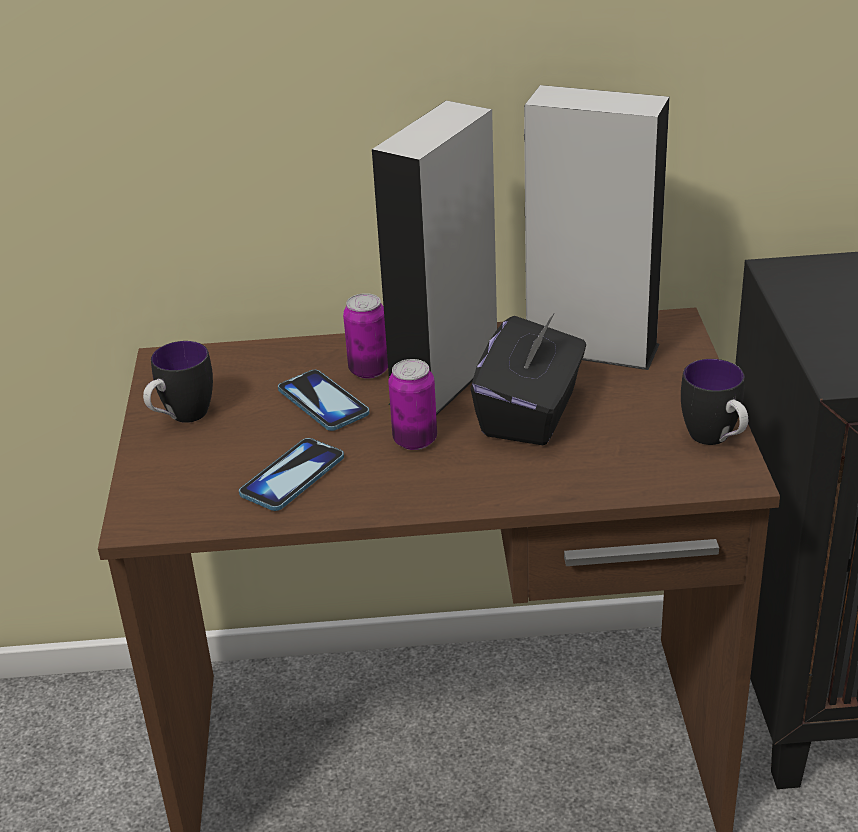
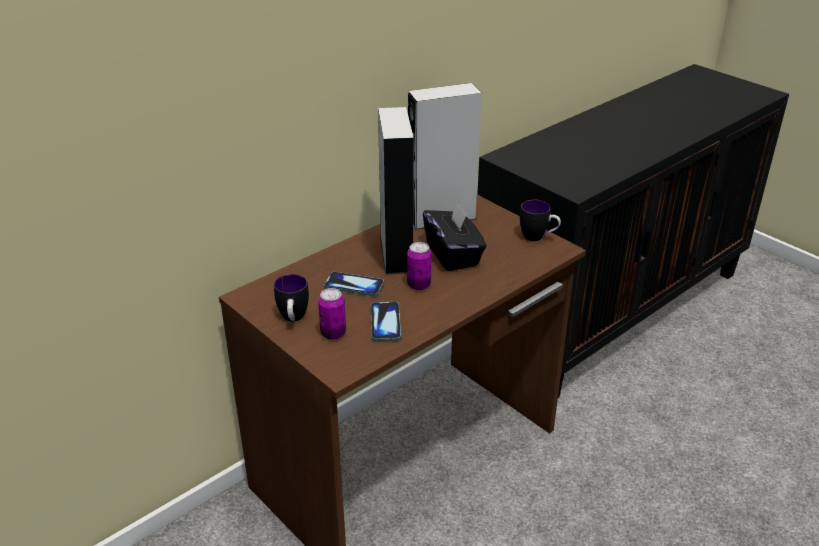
camera: 40 degrees left, 0 degrees up
can [343,293,388,379] -> can moved to [318,288,346,340]

